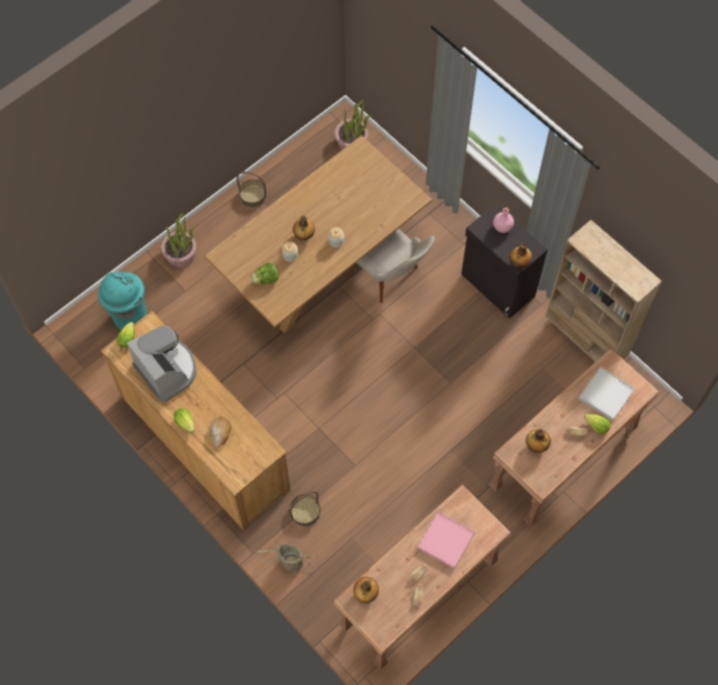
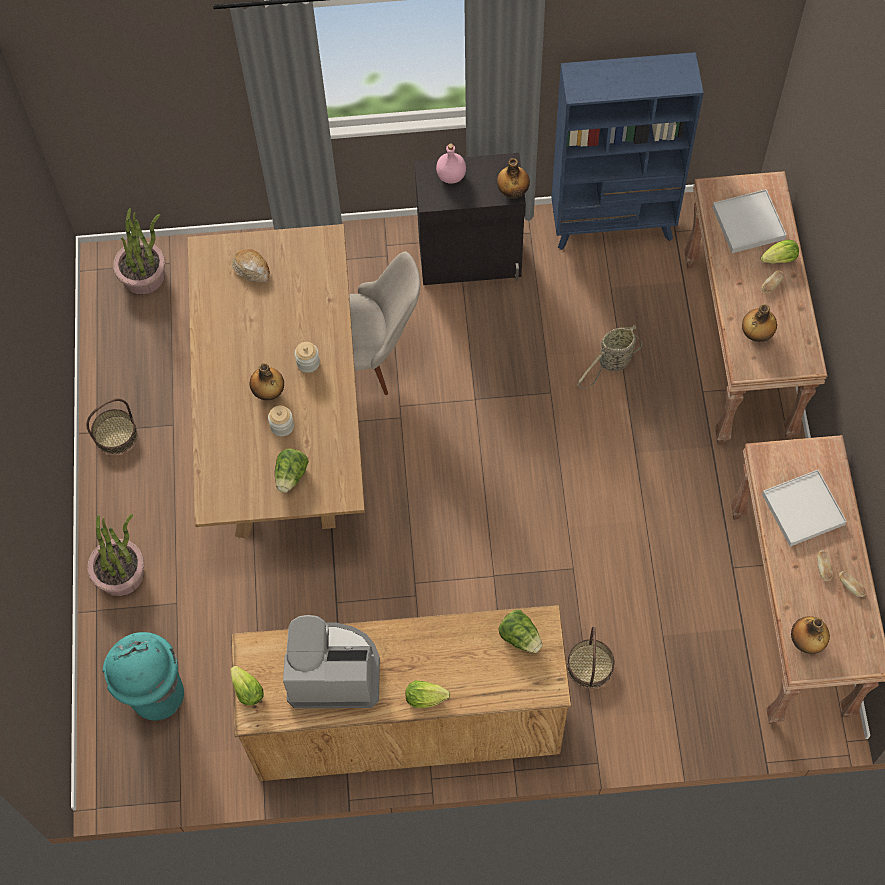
camera: 50 degrees left, 0 degrees up
bread [210,416,231,447] -> bread moved to [232,249,270,282]
basket [256,543,317,571] -> basket moved to [577,325,642,389]
pink tray [417,511,475,569] -> white tray [762,470,847,547]
beige bookcase [544,220,662,362] -> blue bookcase [551,52,703,250]
none -> lettuce [499,610,542,653]

